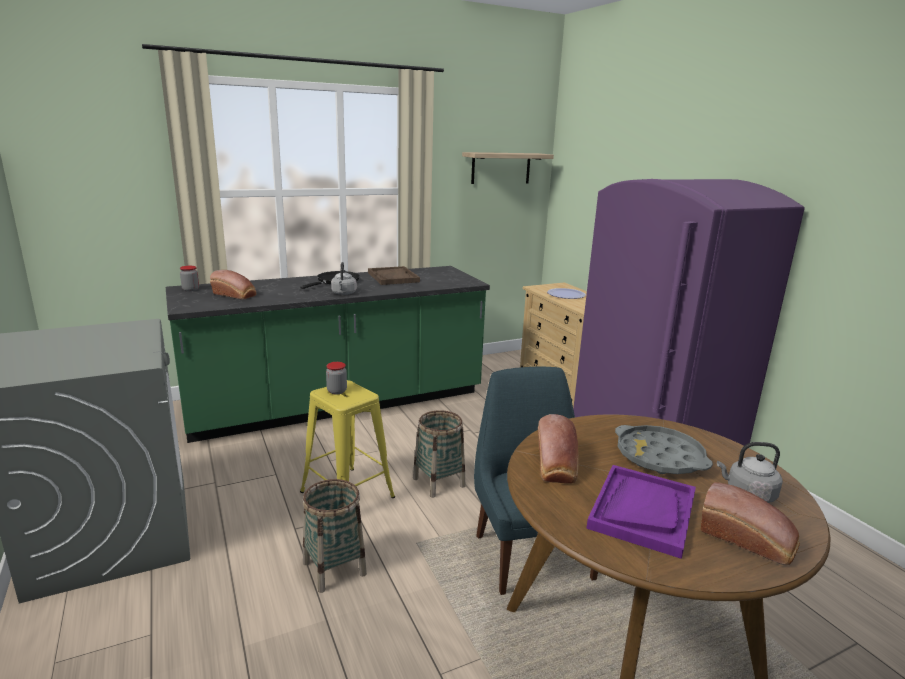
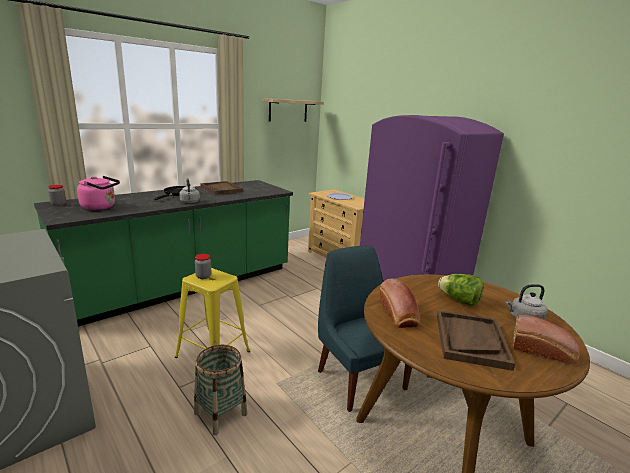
camera: 15 degrees left, 0 degrees up
bread [210,270,256,300] -> pink kettle [77,176,120,210]
basket [413,410,465,498] -> none
purple tray [586,465,696,559] -> brown tray [437,310,515,371]
grey tray [615,425,713,474] -> lettuce [438,274,483,306]

